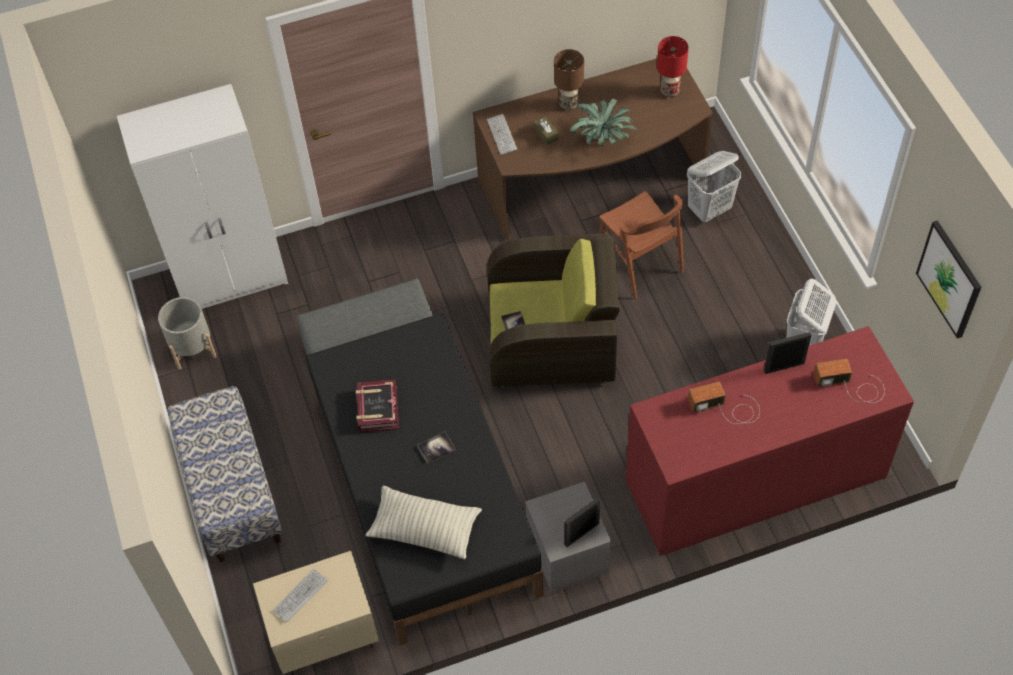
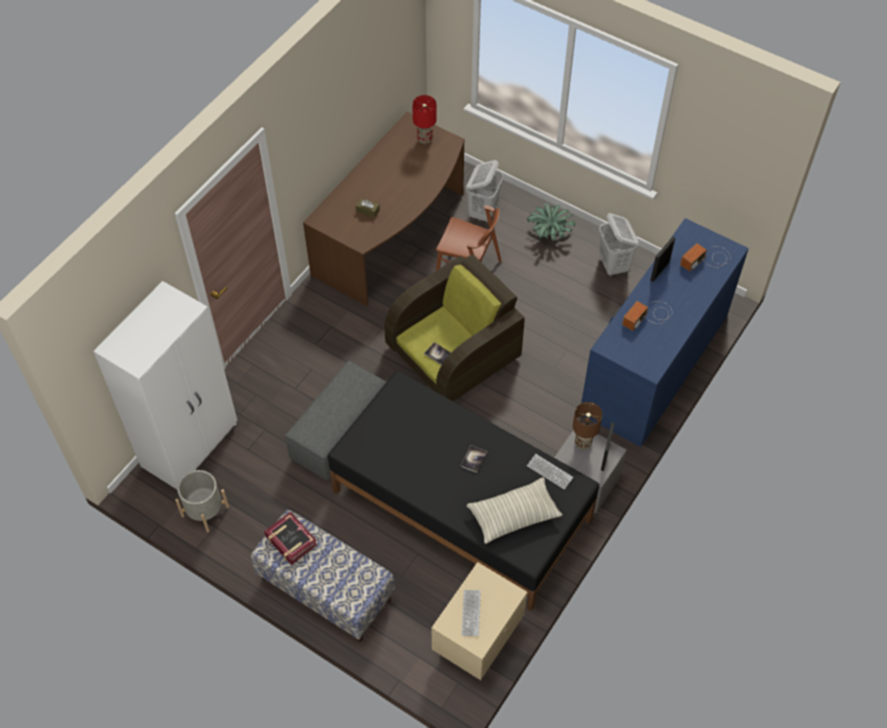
camera: 40 degrees left, 0 degrees up
book [356,379,399,432] -> book moved to [264,512,317,565]
keyboard [487,114,517,155] -> keyboard moved to [527,454,573,490]
brown table lamp [554,49,584,110] -> brown table lamp moved to [573,402,602,449]
potted plant [570,99,637,147] -> potted plant moved to [527,203,575,240]
red dresser [626,326,914,556] -> blue dresser [581,218,749,447]
picture [916,220,981,339] -> none

